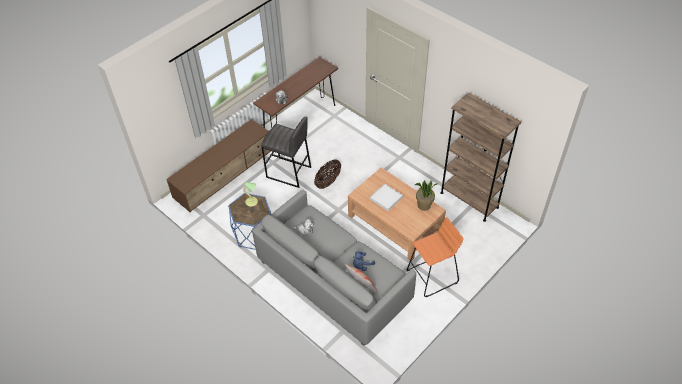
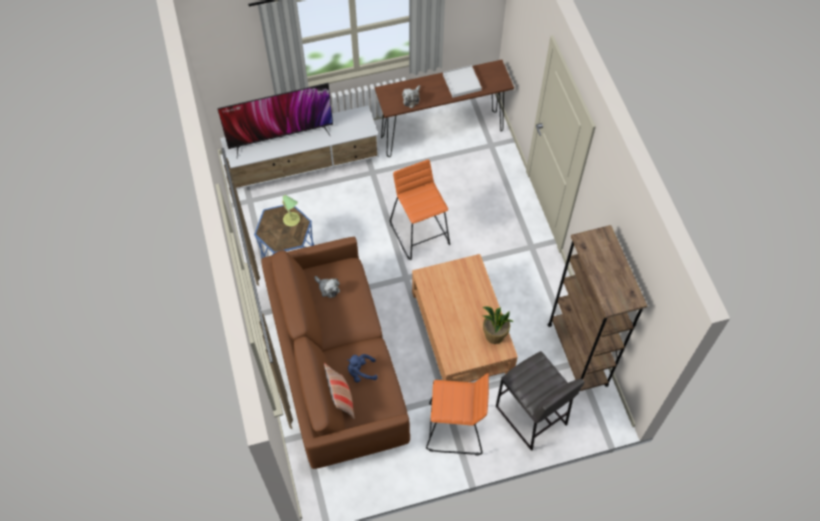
camera: 30 degrees right, 10 degrees up
brown tv stand [166,119,271,212] -> white tv stand [221,105,379,189]
grey sofa [252,190,416,346] -> brown sofa [261,237,410,469]
grey stool [261,116,311,188] -> grey stool moved to [496,351,584,451]
basket [314,159,341,189] -> orange stool [390,159,450,260]
white tray [370,183,403,211] -> white tray moved to [443,65,482,98]
none -> television [217,83,333,157]

